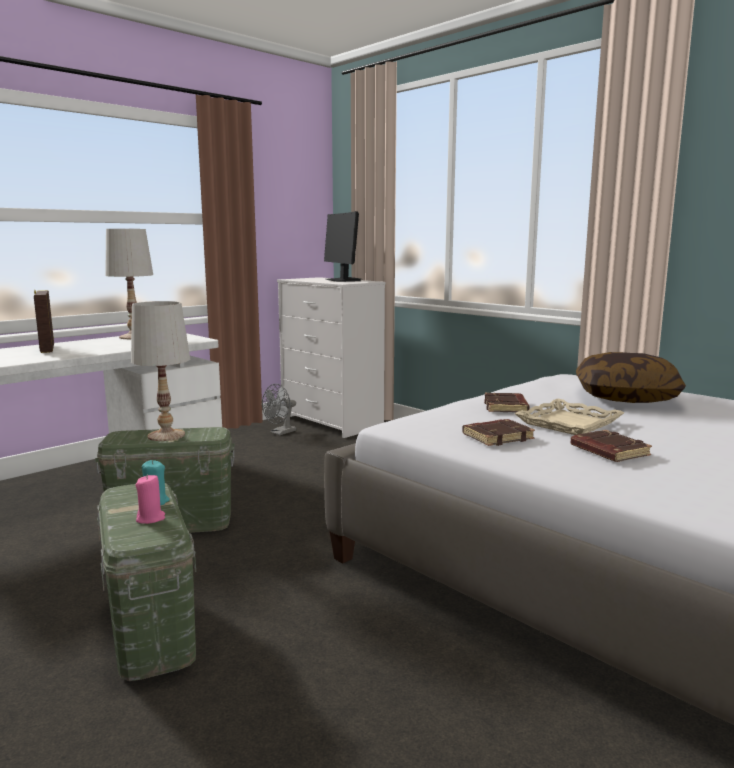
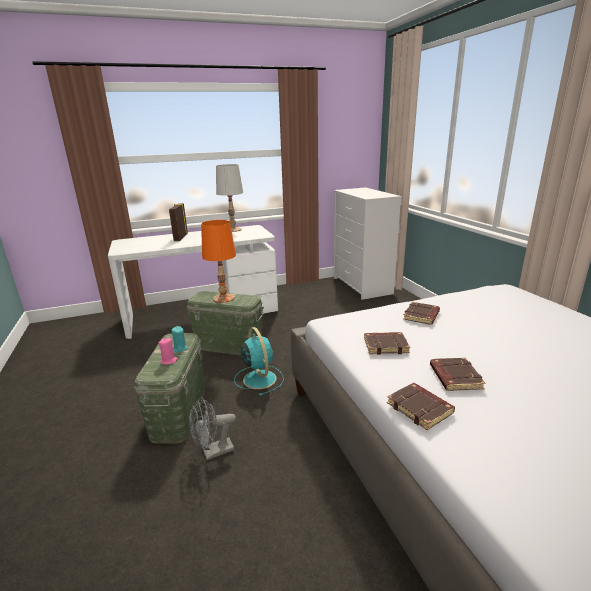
camera: 25 degrees right, 10 degrees up
white table lamp [131,301,190,441] -> orange table lamp [201,220,236,303]
grey fan [262,384,296,436] -> grey fan moved to [189,397,236,460]
monitor [324,211,361,282] -> none
beige tray [514,399,624,435] -> none
pillow [576,352,686,403] -> none
none -> turquoise fan [234,327,284,396]
none -> brown book [387,383,455,430]

